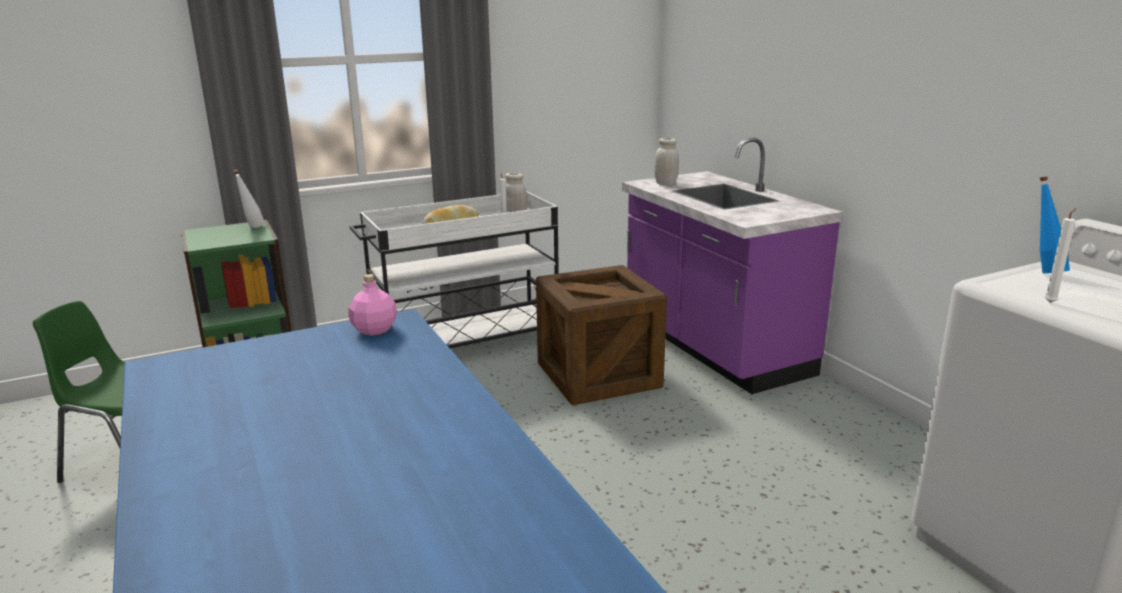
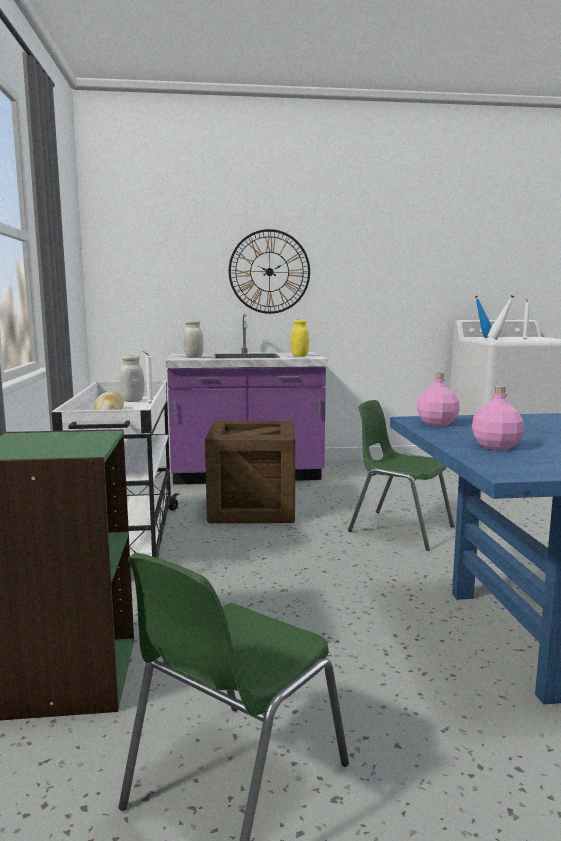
camera: 70 degrees left, 10 degrees down
white bottle [233,169,264,228] -> white bottle moved to [487,295,514,340]
none -> wall clock [229,229,310,314]
none -> yellow jar [291,319,309,357]
none -> green chair [348,400,454,551]
none -> pink bottle [472,386,524,450]

